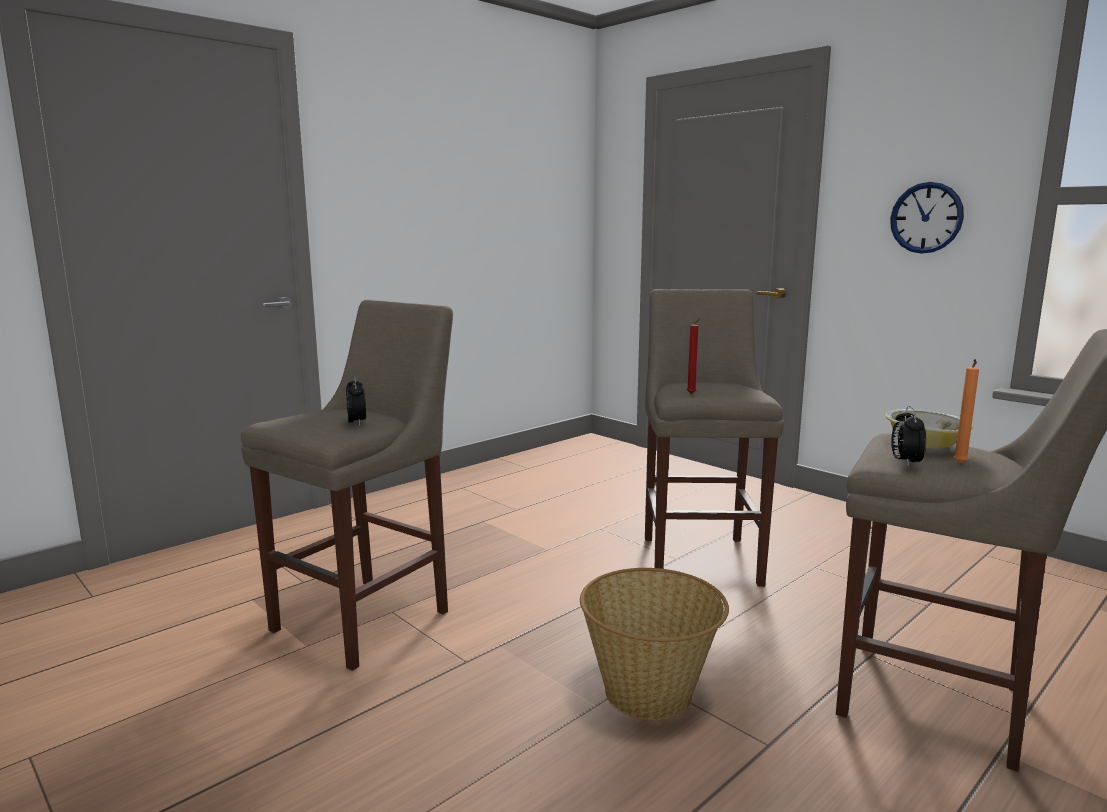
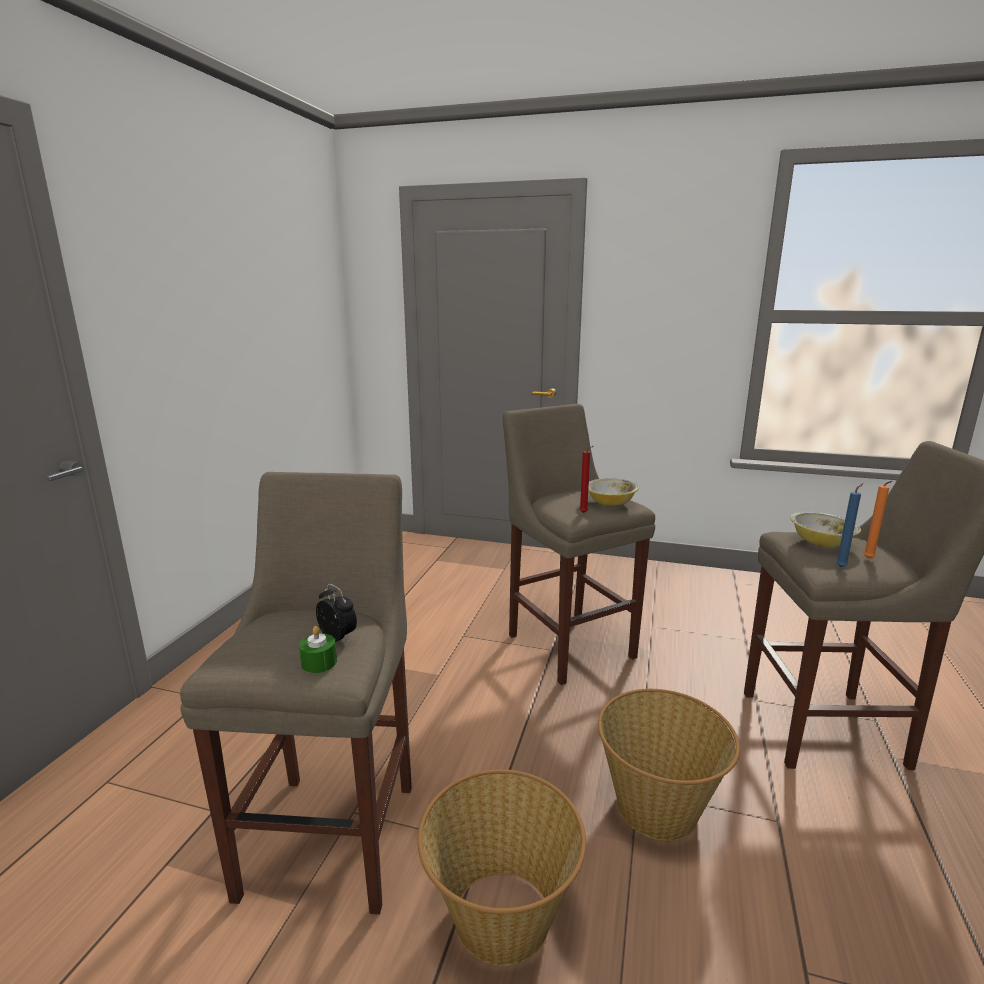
camera: 30 degrees left, 5 degrees up
wall clock [890,182,964,254] -> none
alarm clock [891,406,926,467] -> blue candle [836,483,864,567]
none -> green candle [299,626,337,673]
none -> basket [417,769,586,966]
none -> bowl [588,478,639,506]

